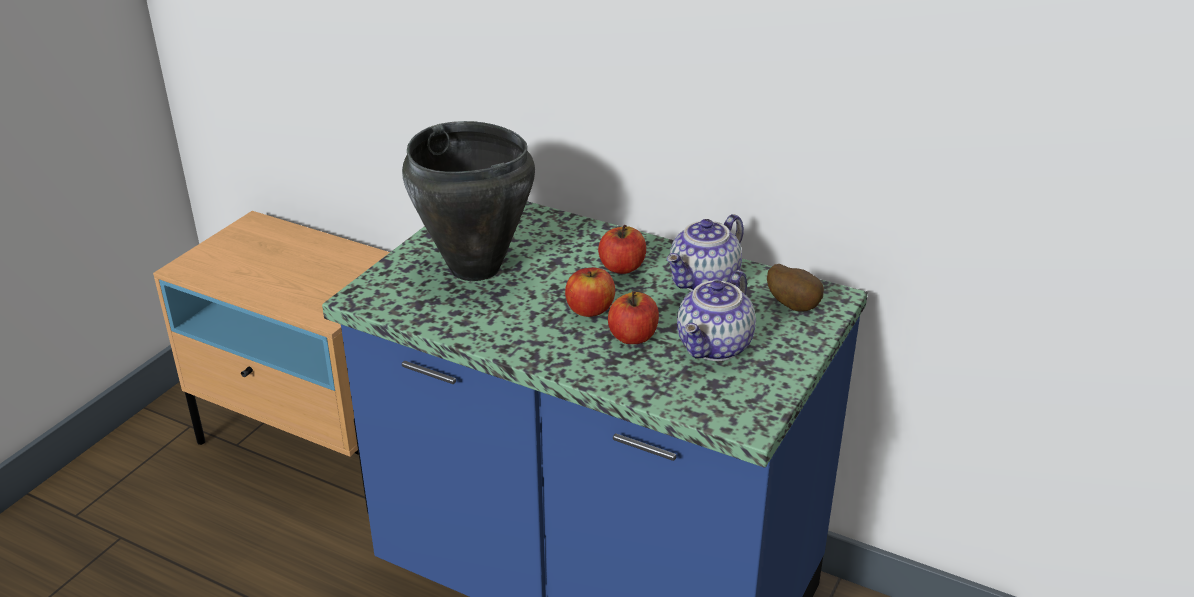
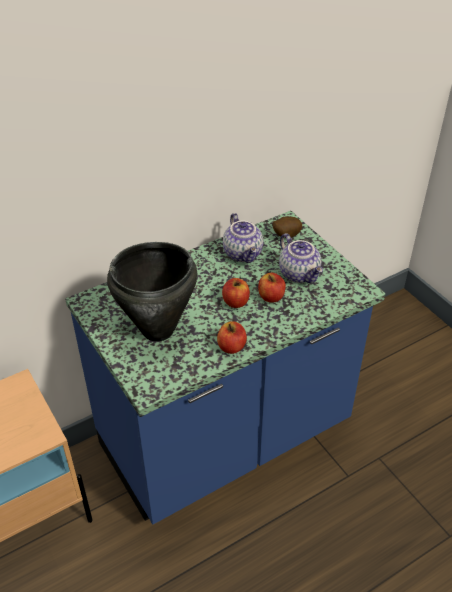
camera: 60 degrees left, 10 degrees up
apple [598,225,646,274] -> apple moved to [217,321,247,354]

